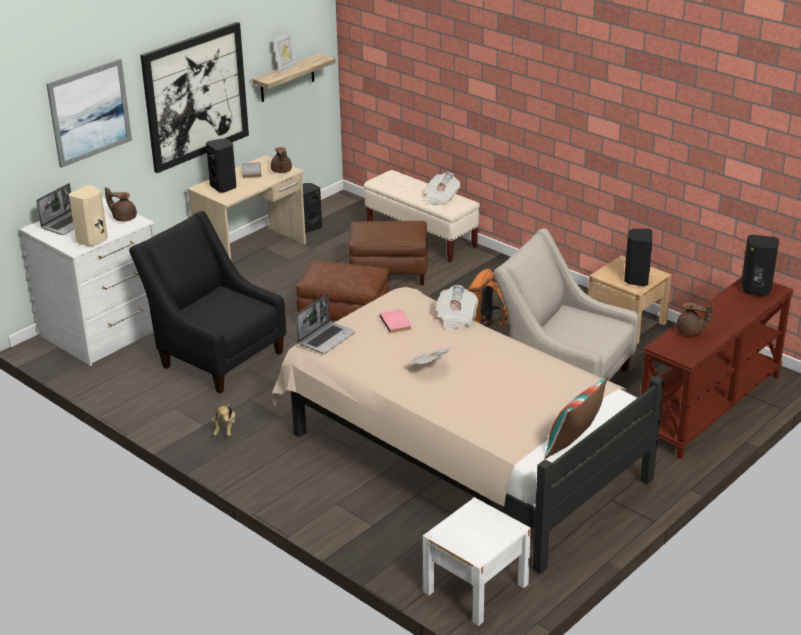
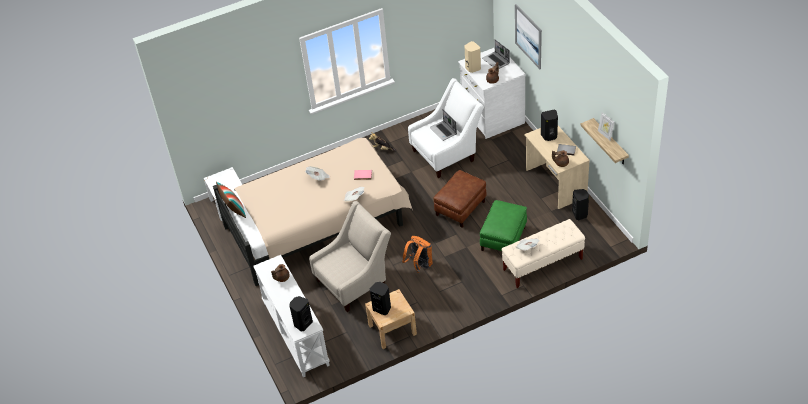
camera: 115 degrees right, 15 degrees up
black armchair [129,211,286,394] -> white armchair [408,78,484,178]
picture [140,22,249,173] -> none
laptop [296,294,355,354] -> laptop moved to [430,110,457,141]
brown ottoman [349,221,428,286] -> green ottoman [480,200,527,251]
brown console table [641,277,794,459] -> white console table [254,255,330,377]

